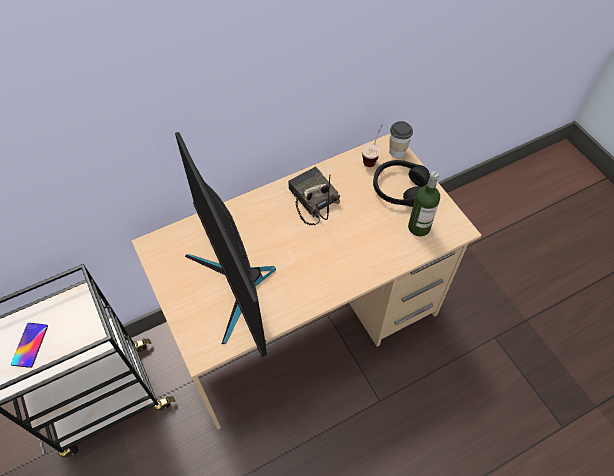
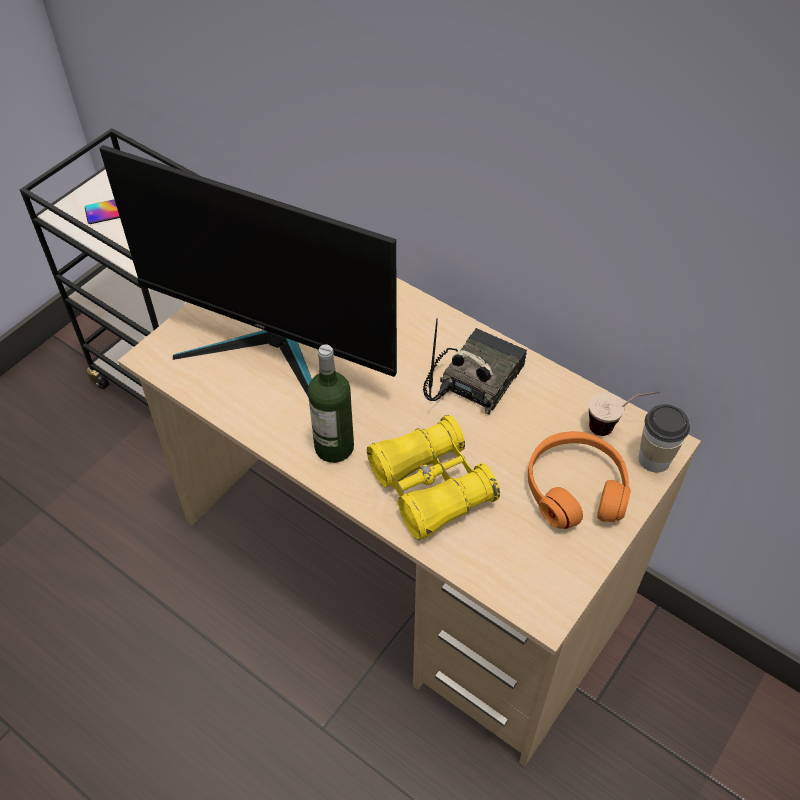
camera: 65 degrees right, 5 degrees down
monitor [175,132,276,357] -> monitor turned 105 degrees counterclockwise [99,145,397,396]
black headphones [373,160,430,207] -> orange headphones [528,431,631,529]
bottle [408,171,440,236] -> bottle moved to [308,344,354,463]
none -> yellow binoculars [367,415,500,540]

